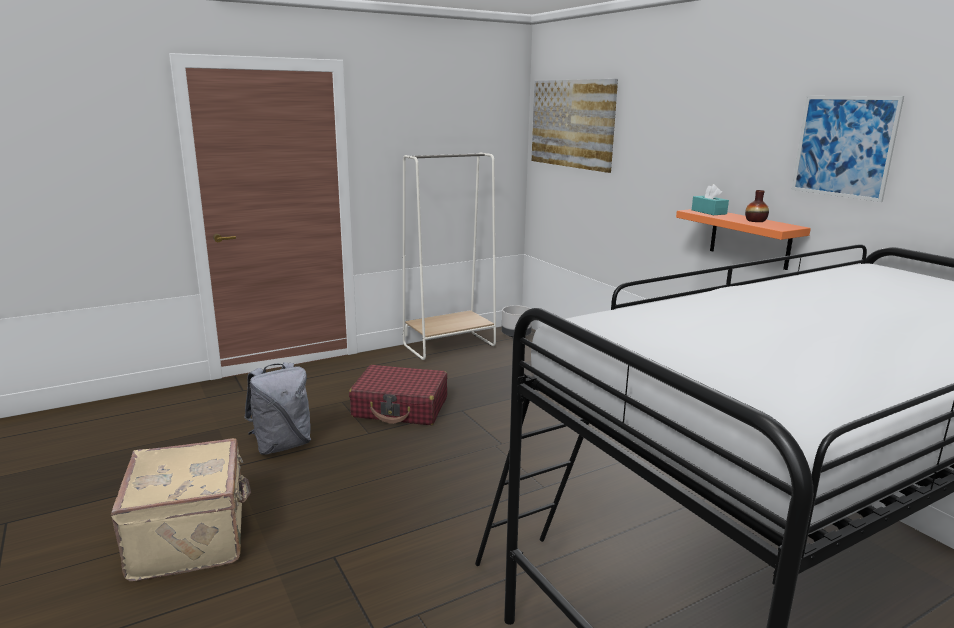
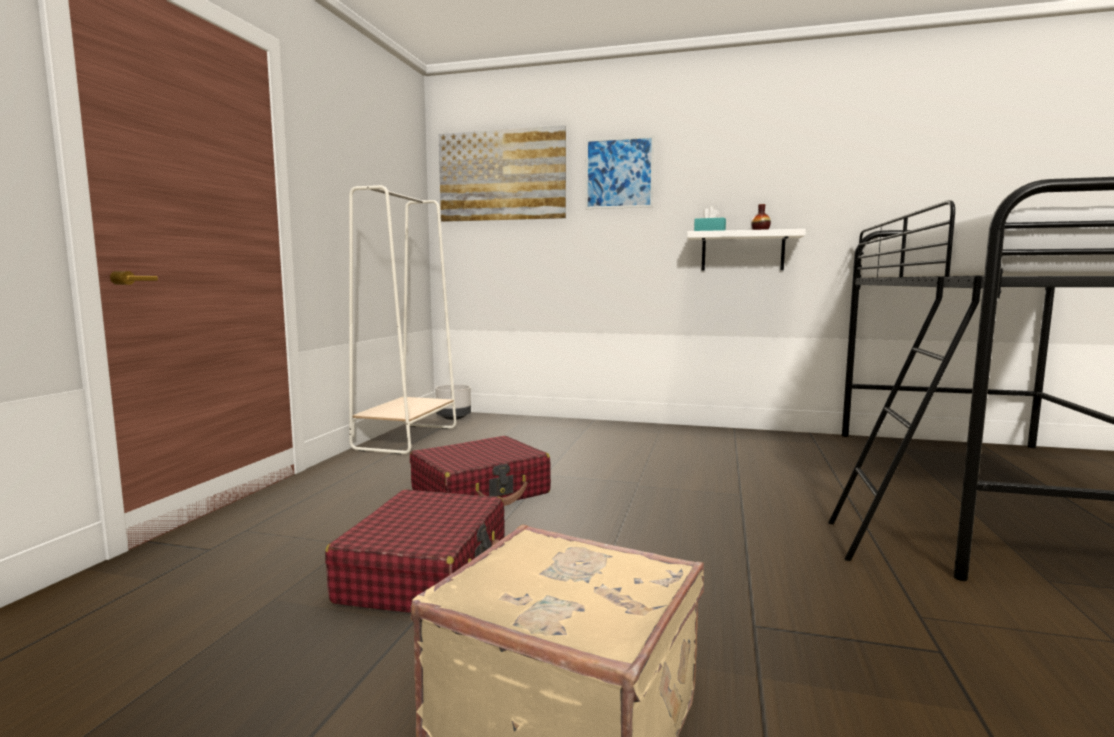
camera: 45 degrees left, 10 degrees down
grey backpack [244,362,311,455] -> red suitcase [325,489,505,613]
orange shelf [676,209,811,270] -> white shelf [687,229,806,270]
picture [792,96,904,202] -> picture moved to [585,135,654,209]

